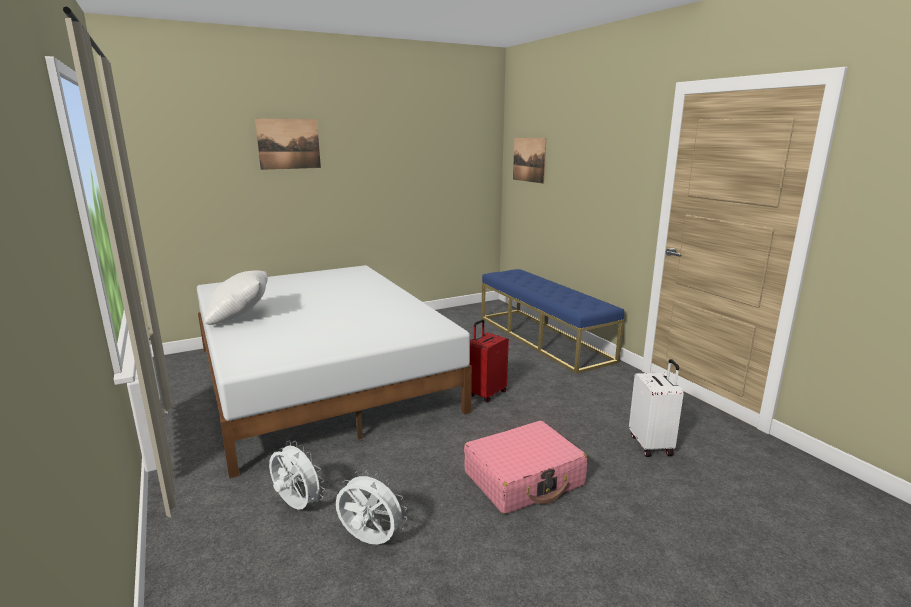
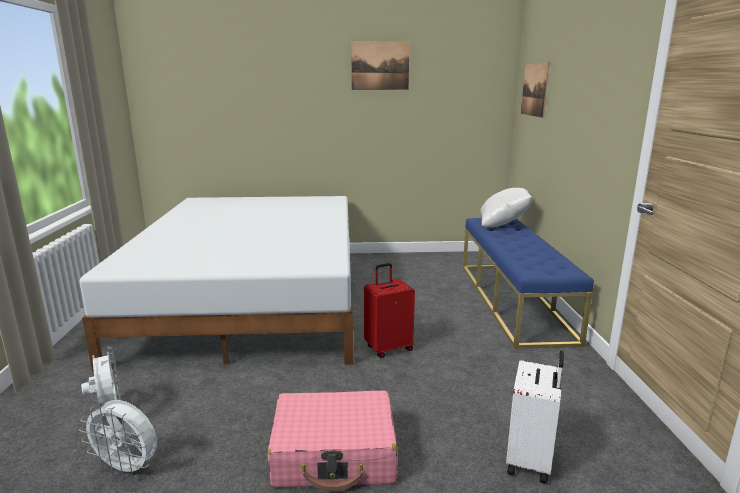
camera: 25 degrees right, 0 degrees up
white pillow [204,271,268,325] -> white pillow moved to [480,188,532,227]
picture [255,119,321,170] -> picture moved to [351,41,410,90]
white fan [336,470,407,544] -> white fan turned 150 degrees clockwise [79,400,157,478]

